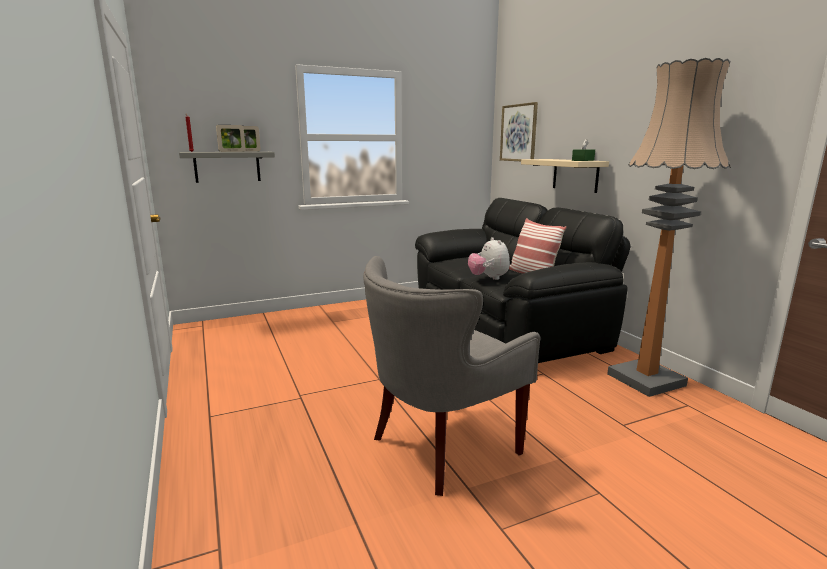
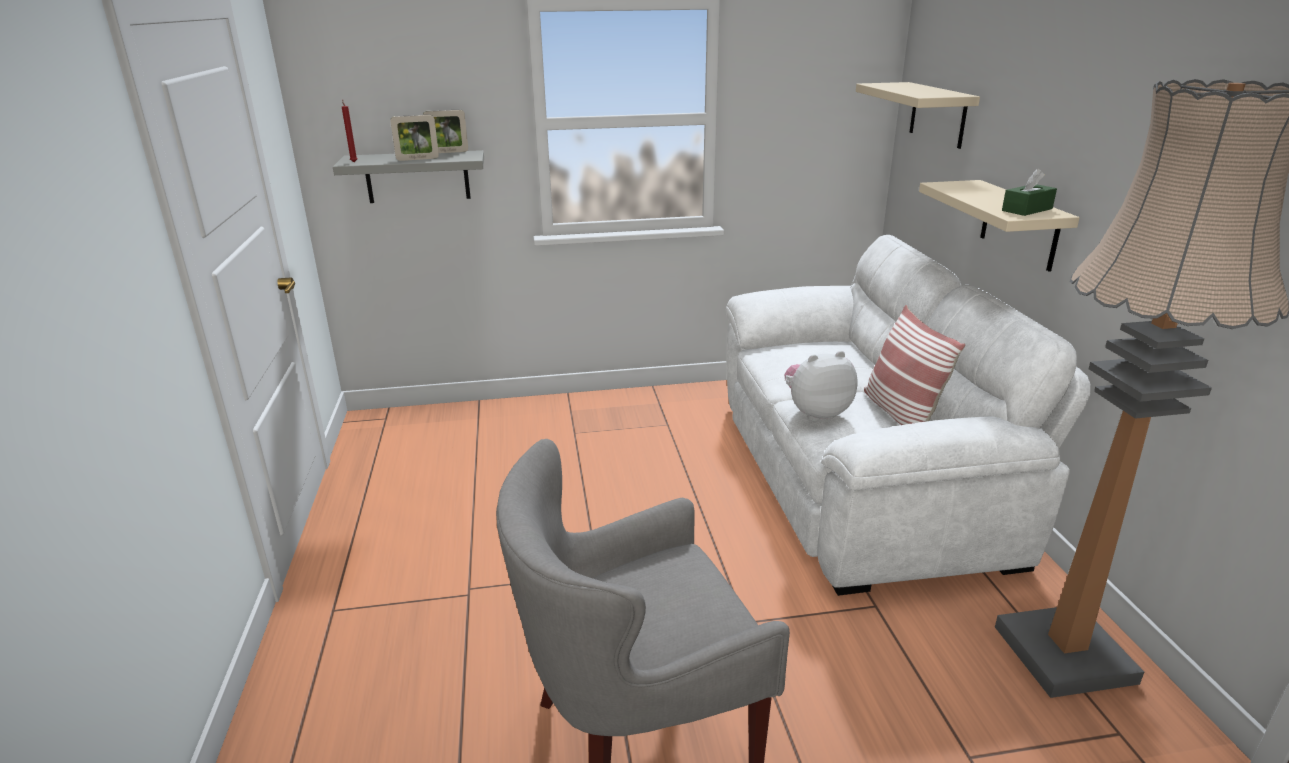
camera: 15 degrees right, 10 degrees up
black sofa [415,198,631,363] -> white sofa [726,235,1091,596]
plush toy [468,237,510,280] -> plush toy turned 75 degrees clockwise [785,351,858,421]
picture [500,102,538,161] -> beige shelf [856,82,980,149]

